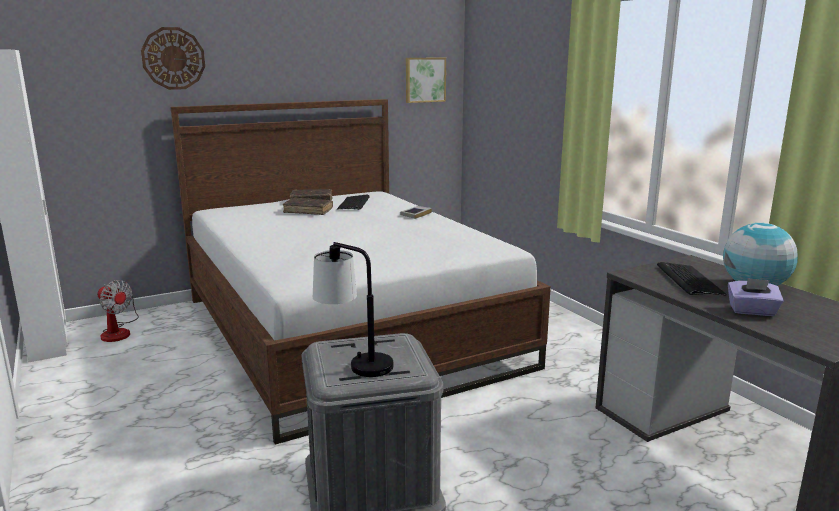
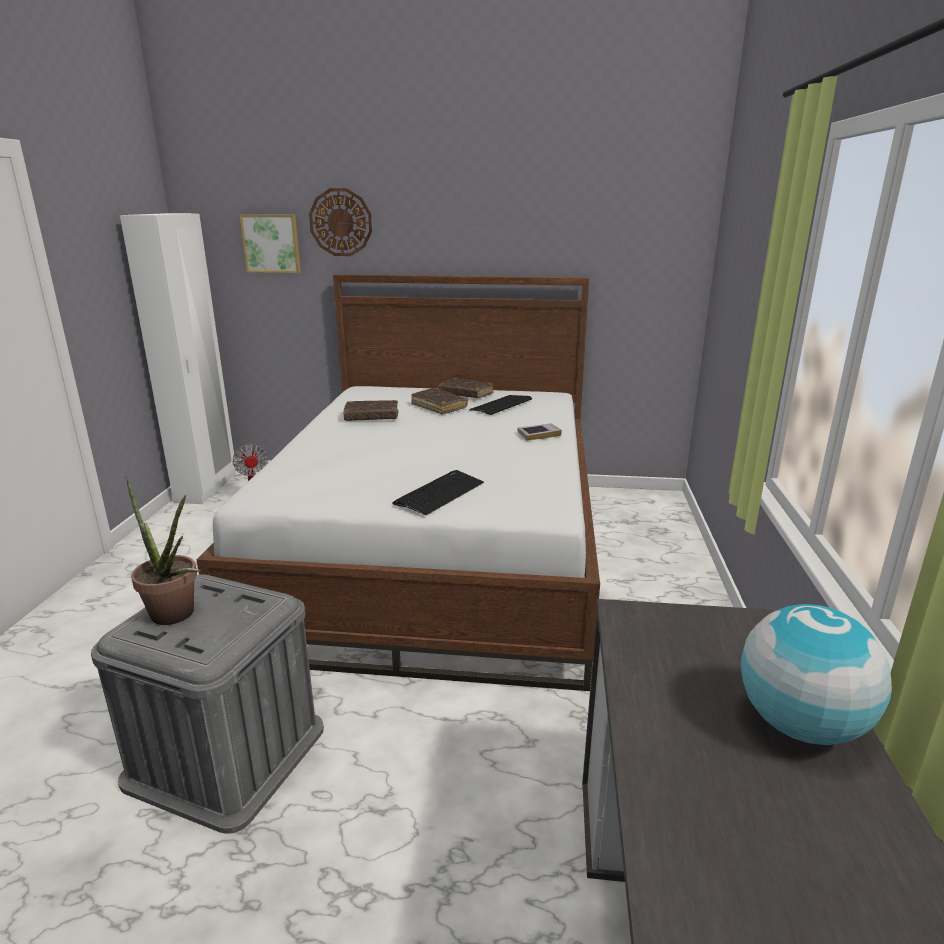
camera: 35 degrees right, 5 degrees up
table lamp [313,242,393,377] -> potted plant [125,476,200,625]
picture [406,58,446,103] -> picture moved to [240,215,301,273]
keyboard [657,262,727,296] -> keyboard moved to [392,470,484,515]
purple tissue box [728,278,784,316] -> none
none -> brown book [343,400,398,421]

